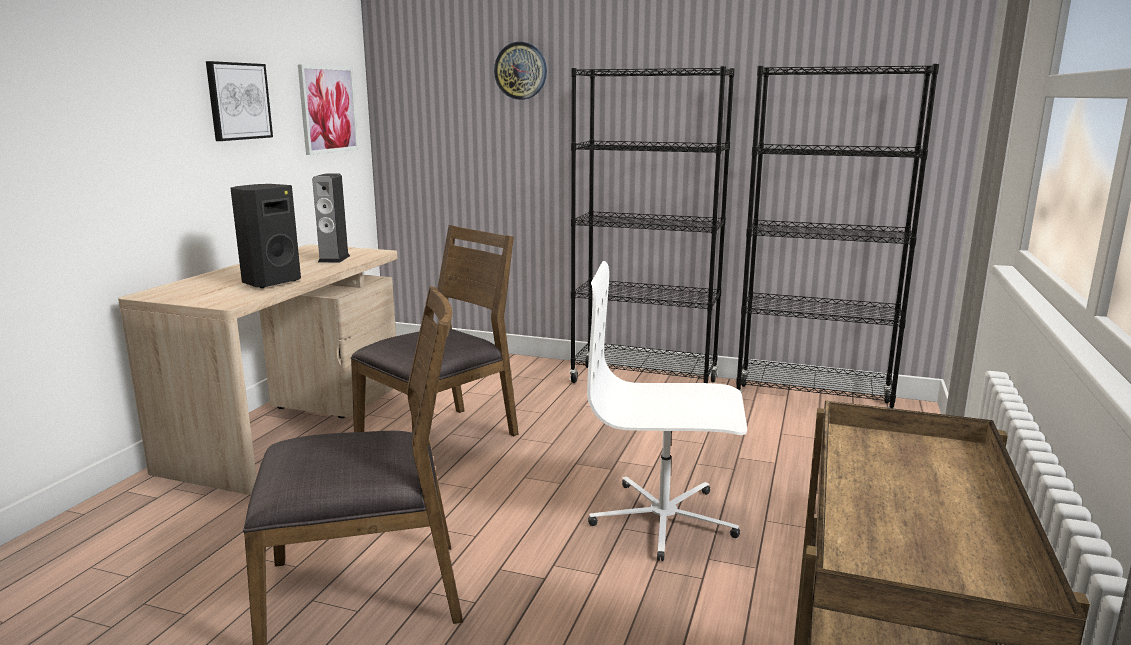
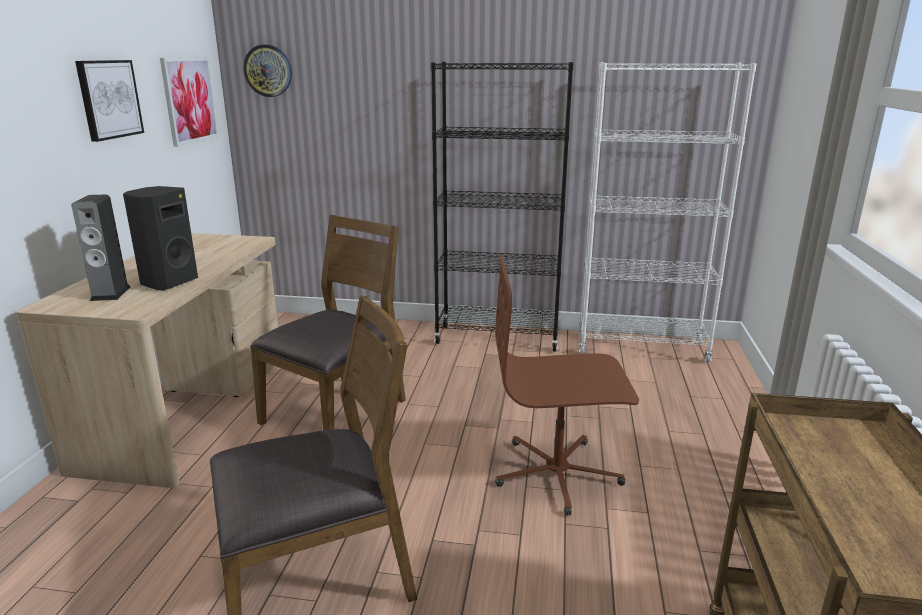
camera: 10 degrees left, 5 degrees up
speaker [312,173,350,263] -> speaker moved to [72,195,130,301]
wall clock [494,42,547,100] -> wall clock moved to [243,44,292,97]
white office chair [587,261,747,561] -> brown office chair [495,254,639,515]
black bookcase [736,64,939,409] -> white bookcase [579,62,757,363]

